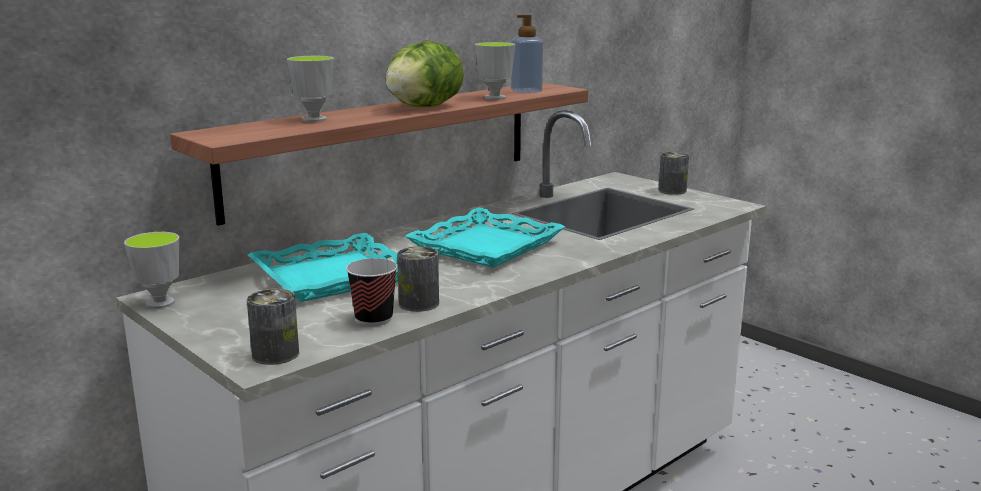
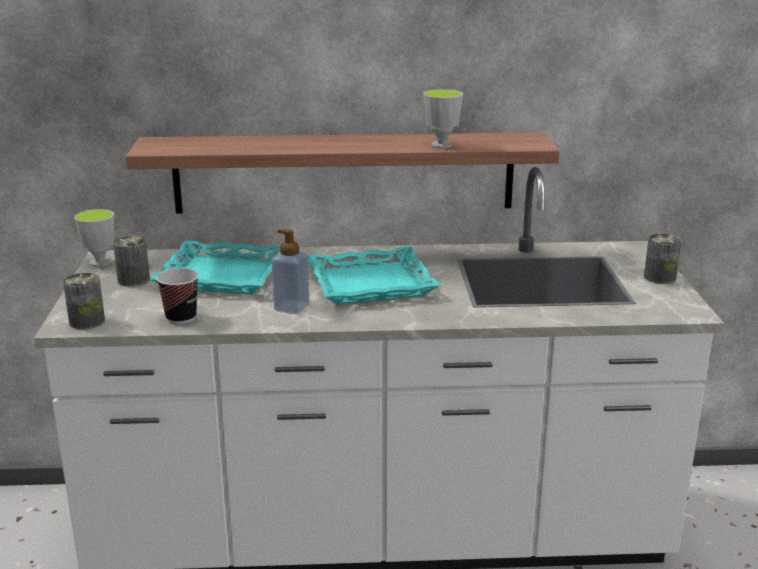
camera: 40 degrees right, 5 degrees up
cup [287,56,334,122] -> none
lettuce [385,41,464,107] -> none
can [397,246,439,312] -> can moved to [113,236,150,287]
soap dispenser [511,15,543,93] -> soap dispenser moved to [272,229,310,314]

